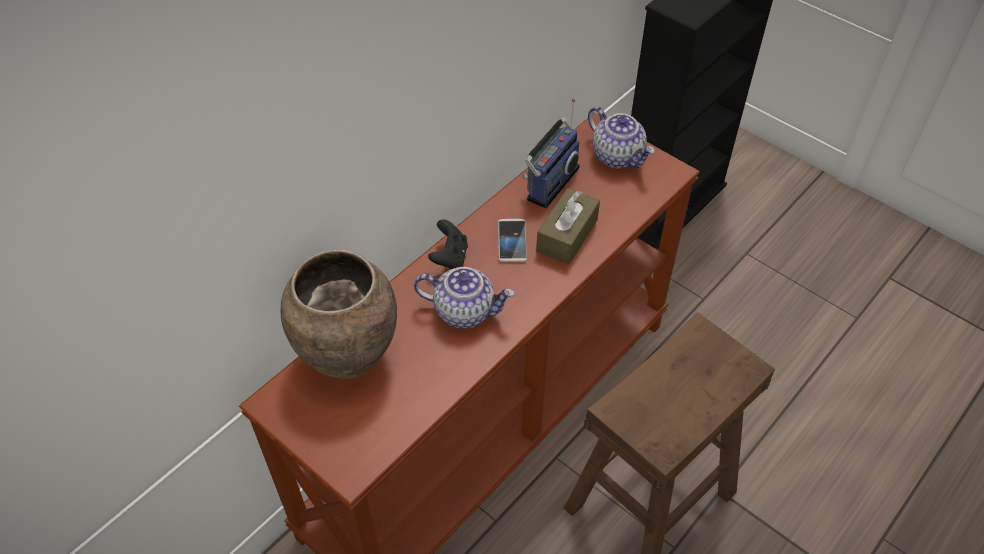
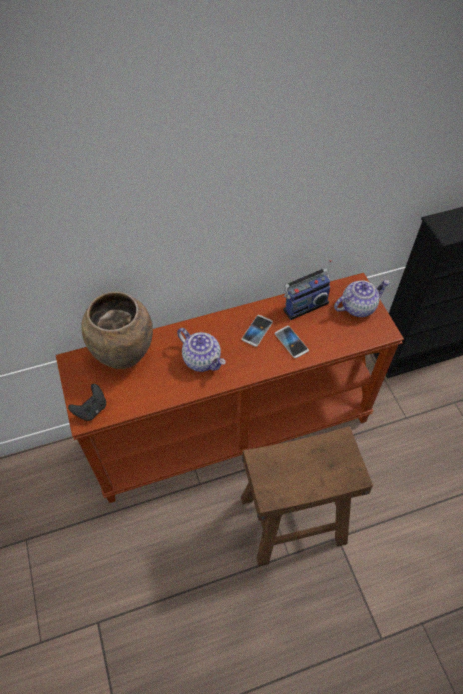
camera: 30 degrees right, 5 degrees up
black game controller [428,219,468,269] -> black game controller moved to [68,384,106,421]
brown tissue box [536,188,600,265] -> phone [275,326,309,358]
teapot [588,106,655,168] -> teapot turned 105 degrees counterclockwise [334,280,390,317]

